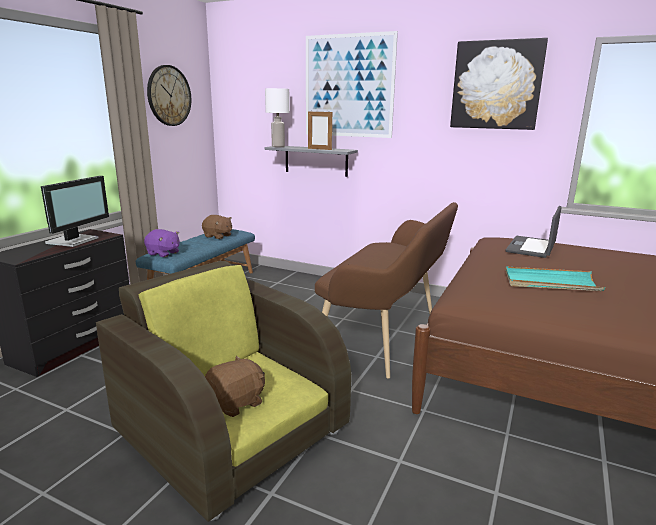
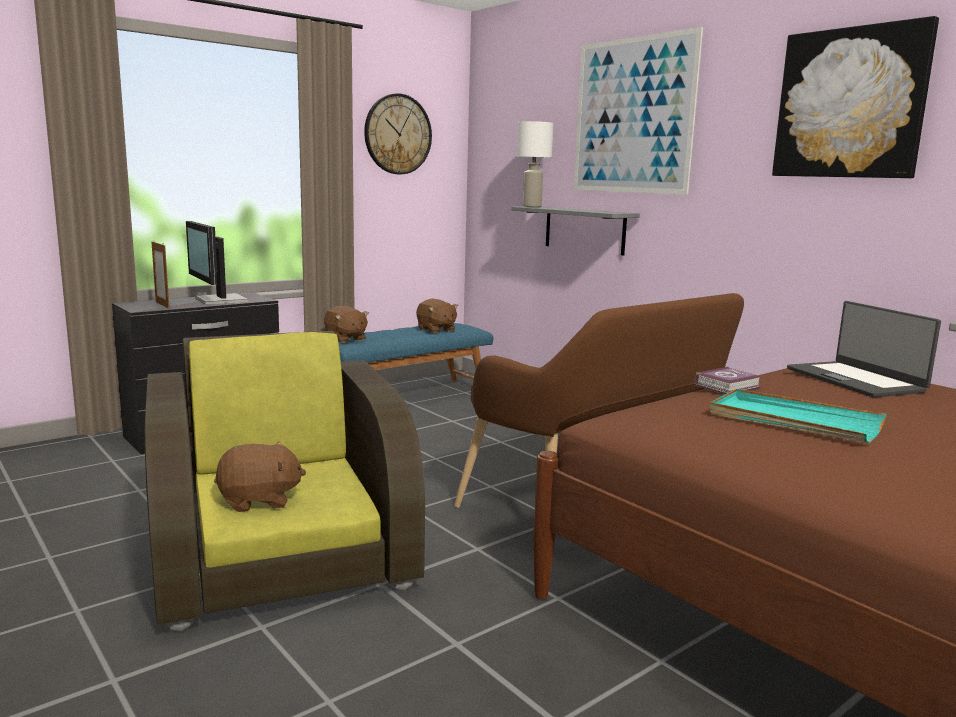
camera: 25 degrees right, 5 degrees down
monitor [41,176,109,247] -> monitor turned 105 degrees clockwise [186,221,249,305]
purple plush toy [144,229,180,257] -> brown plush toy [324,306,369,343]
picture frame [308,110,332,150] -> picture frame moved to [152,241,169,309]
laptop [505,206,562,258] -> laptop turned 75 degrees counterclockwise [787,301,941,398]
none -> book [695,367,761,394]

